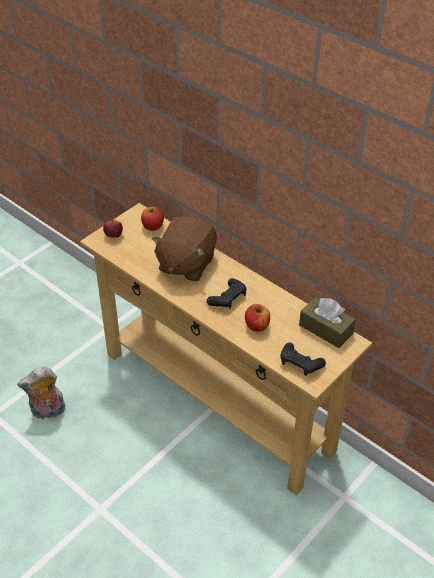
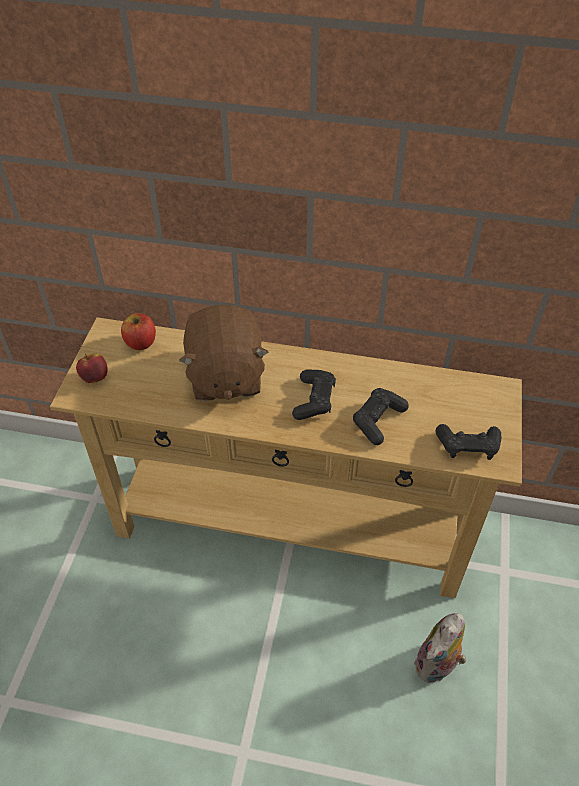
camera: 30 degrees left, 5 degrees up
plush toy [17,367,65,419] -> plush toy moved to [414,613,466,684]
apple [245,304,270,332] -> black game controller [353,388,409,445]
brown tissue box [299,297,356,348] -> none

